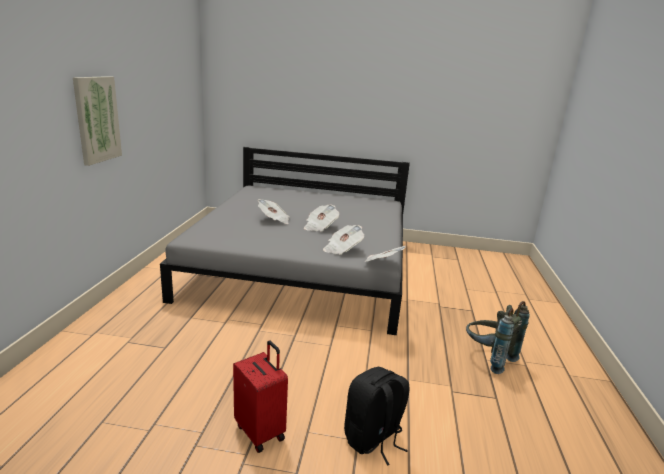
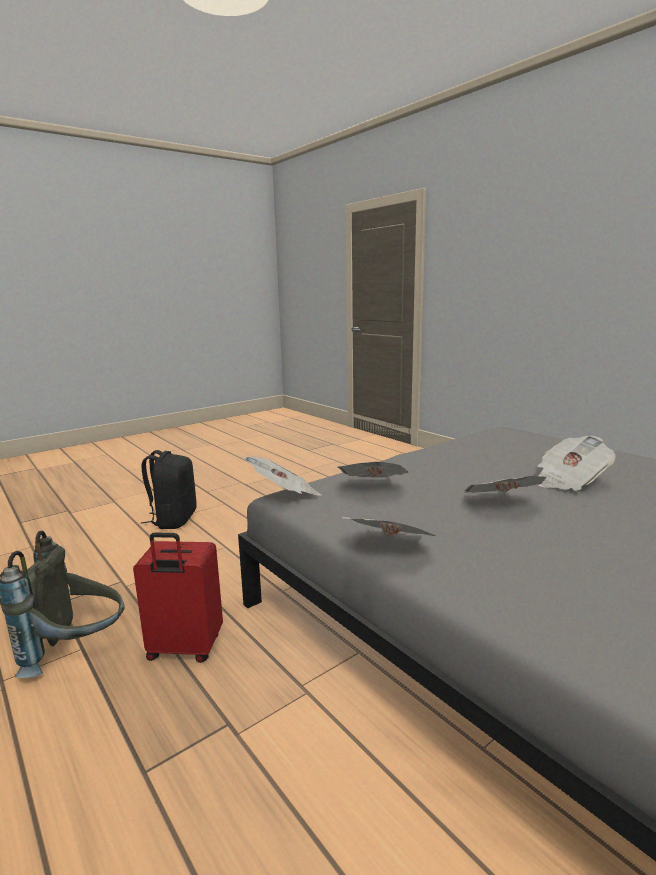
camera: 135 degrees right, 5 degrees down
picture [73,76,122,166] -> none
red suitcase [233,340,288,453] -> red suitcase moved to [133,532,223,663]
none -> newspaper [342,517,436,536]

